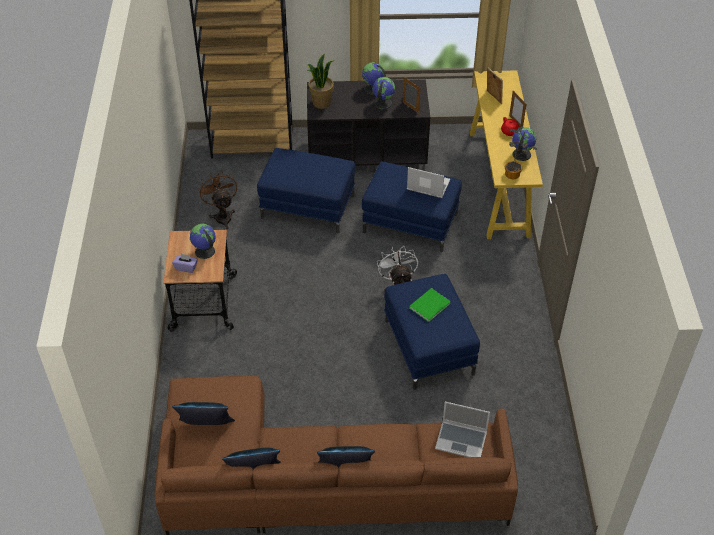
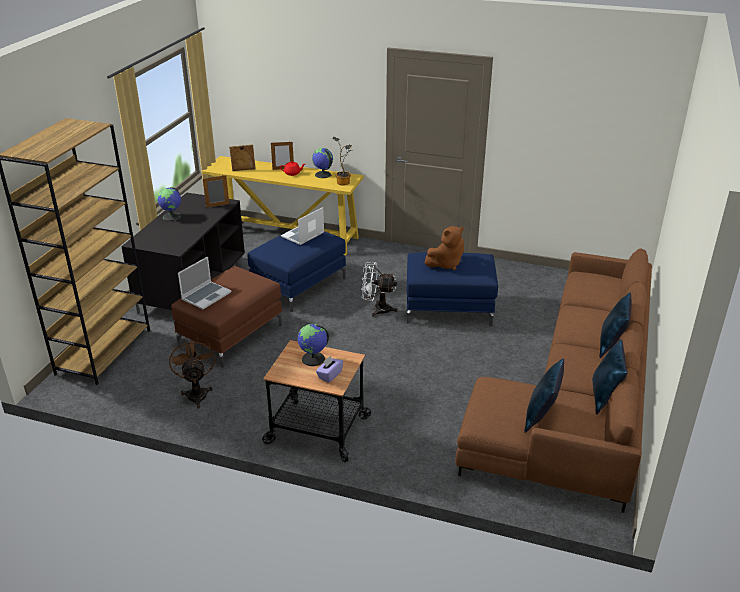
camera: 70 degrees left, 15 degrees down
brown fan [198,172,237,229] -> brown fan turned 75 degrees clockwise [169,337,215,408]
blue ottoman [257,148,355,233] -> brown ottoman [171,266,282,368]
potted plant [307,53,334,109] -> none
globe [373,77,395,109] -> none
green book [409,288,451,322] -> brown plush toy [425,226,464,270]
laptop [435,402,490,457] -> laptop moved to [178,256,232,309]

